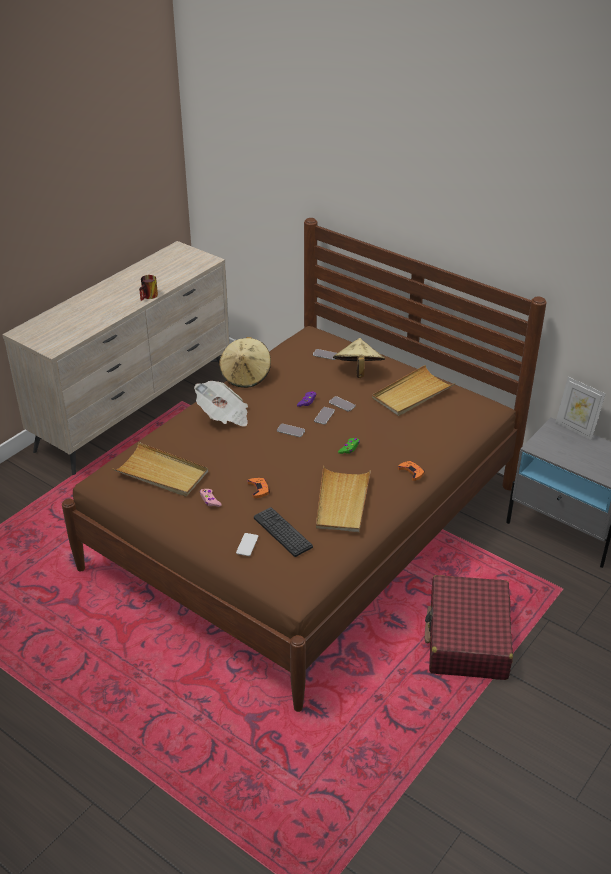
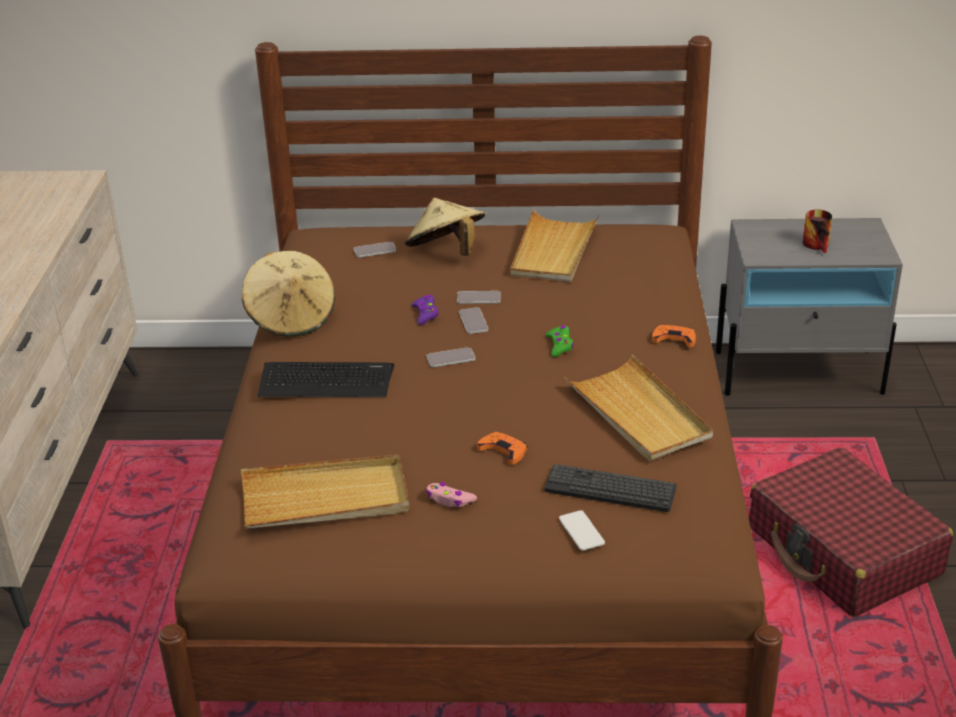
camera: 35 degrees left, 5 degrees down
mug [139,275,158,301] -> mug moved to [803,210,832,253]
newspaper [194,381,248,427] -> keyboard [258,362,395,397]
picture frame [555,377,605,440] -> none

